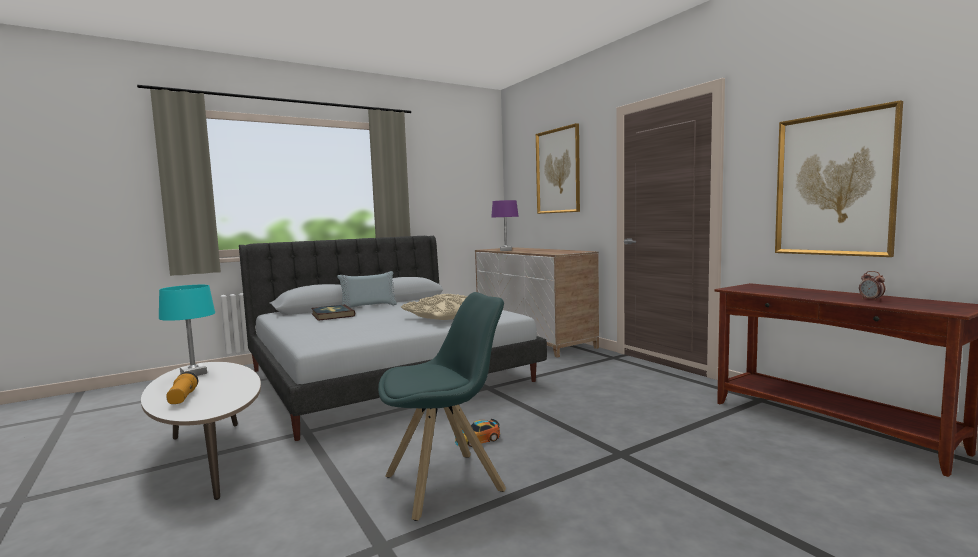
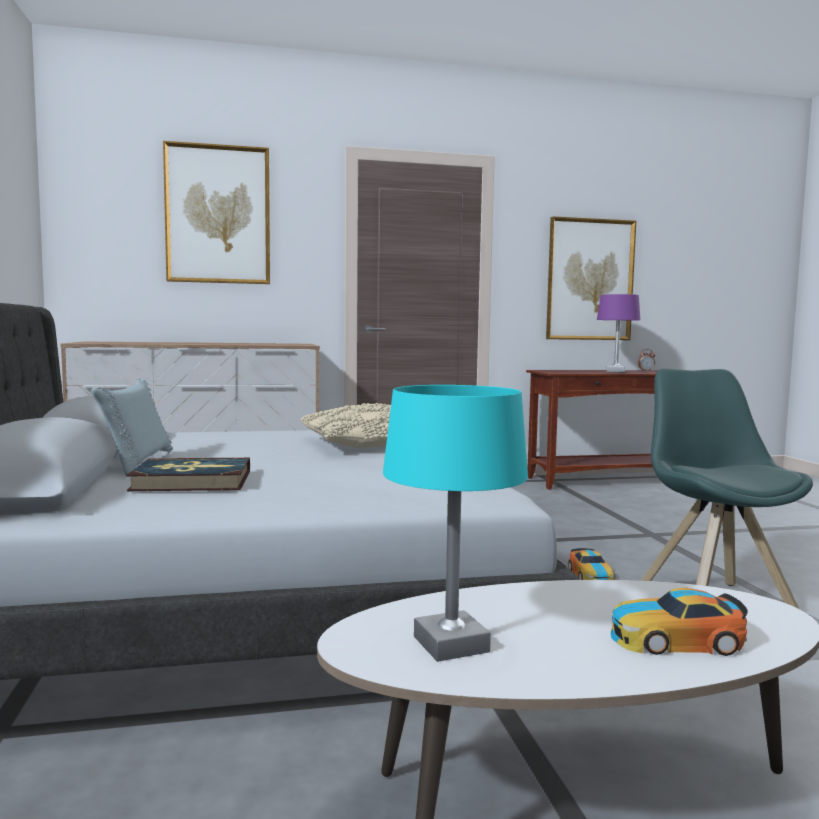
camera: 70 degrees left, 0 degrees up
flashlight [166,372,198,404] -> toy car [610,588,748,656]
purple table lamp [491,200,519,251] -> purple table lamp moved to [597,294,640,372]

